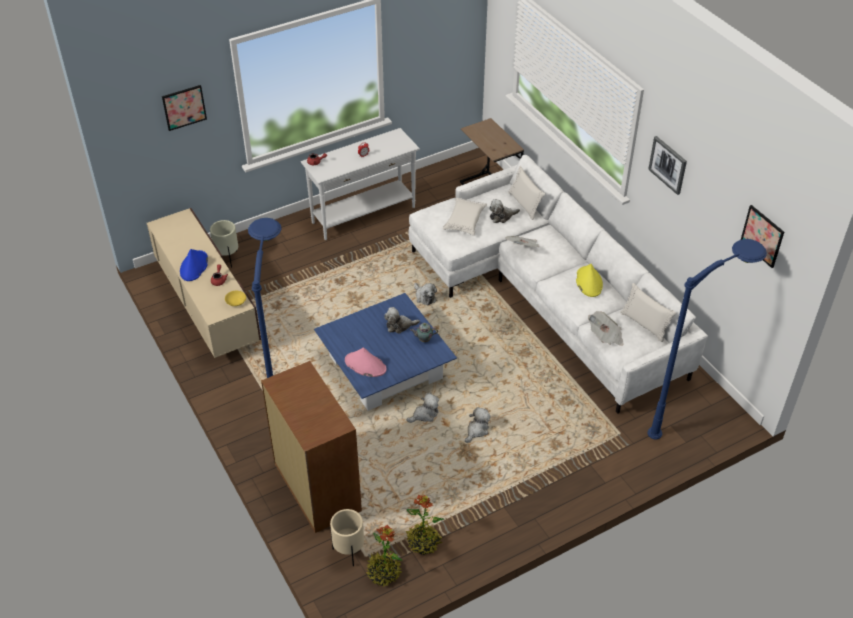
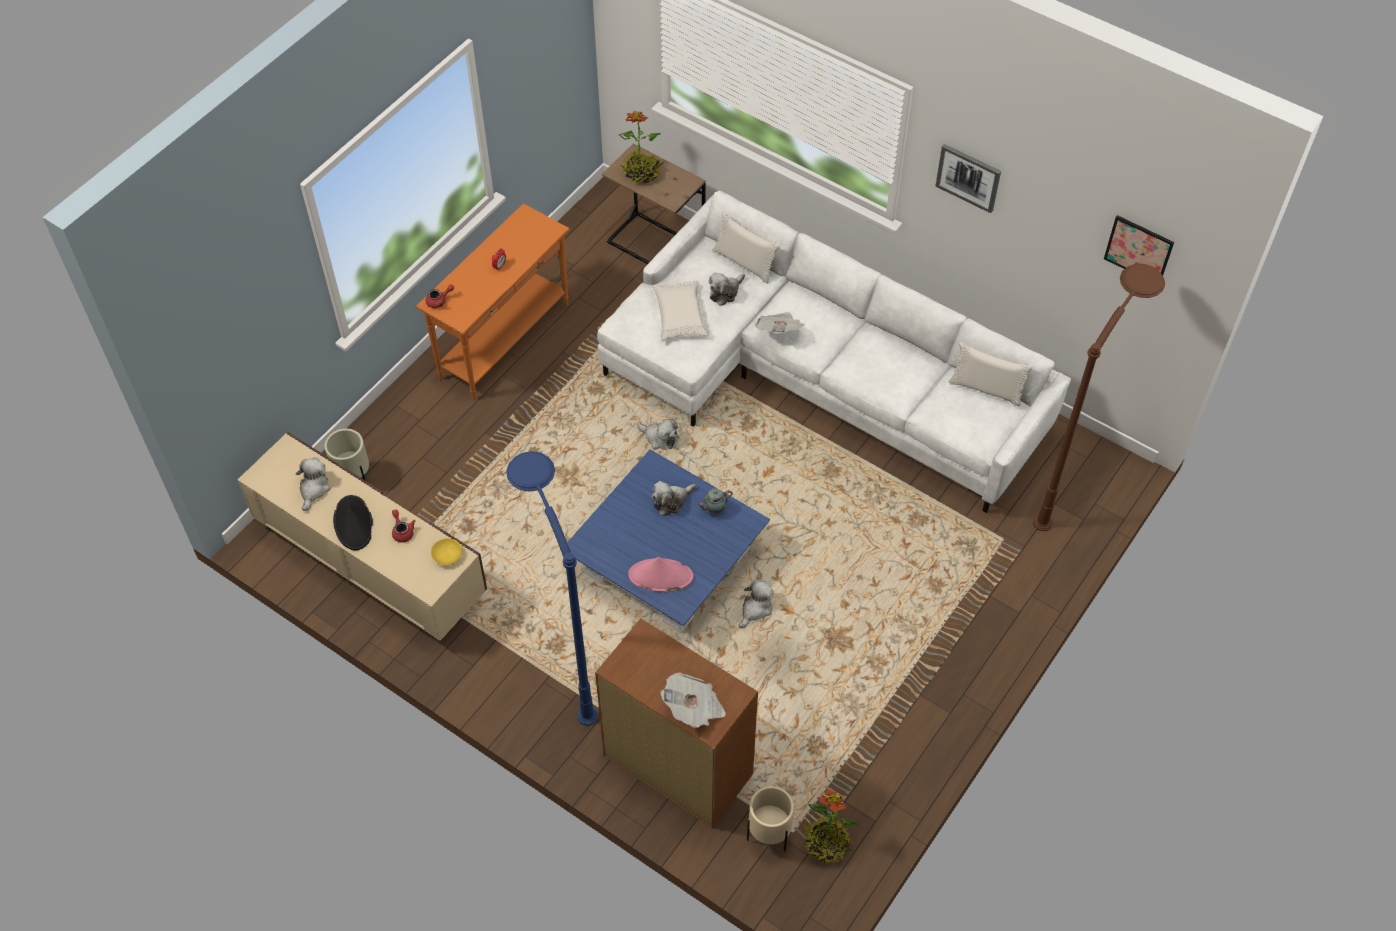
camera: 25 degrees left, 10 degrees up
picture [162,85,207,131] -> none
blue hat [180,249,208,281] -> black hat [333,495,373,550]
white console table [301,128,420,240] -> orange console table [416,203,570,400]
potted plant [406,495,445,555] -> potted plant moved to [619,110,664,185]
plush toy [465,407,490,443] -> plush toy moved to [296,458,330,511]
yellow hat [576,264,603,297] -> none
newspaper [588,311,624,346] -> newspaper moved to [661,672,726,728]
blue floor lamp [647,239,767,439] -> brown floor lamp [1033,264,1165,531]

